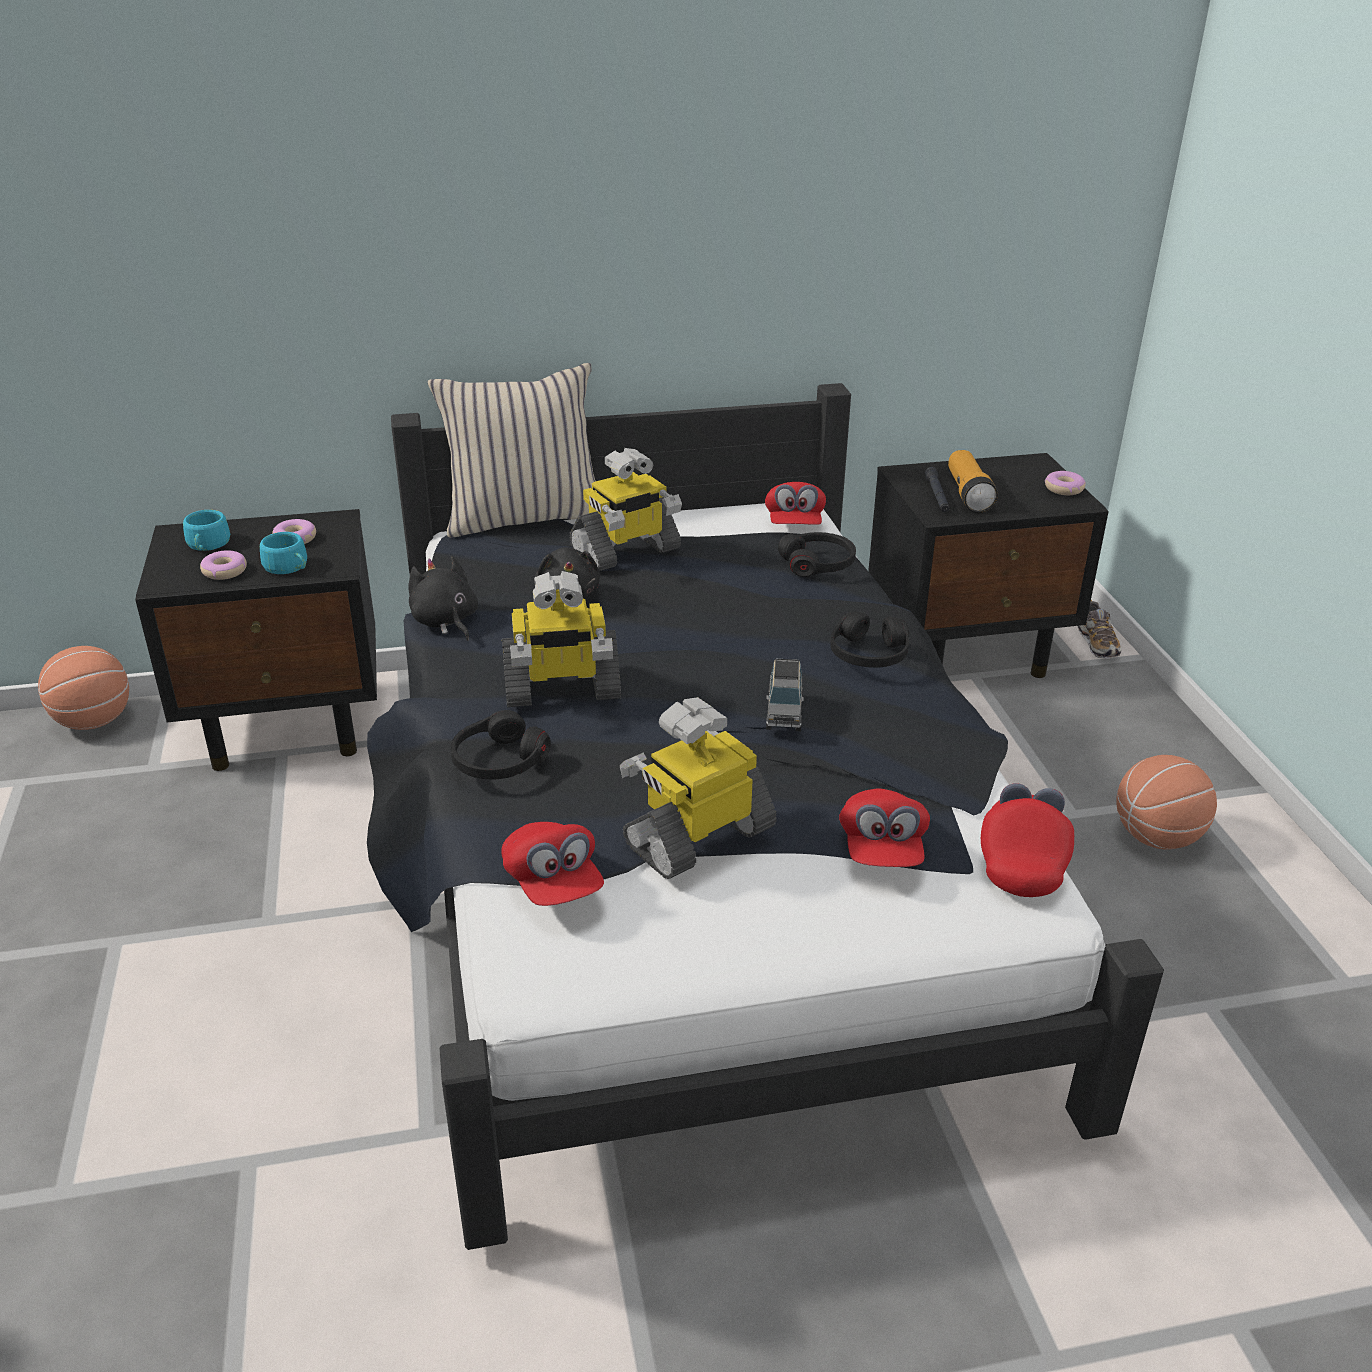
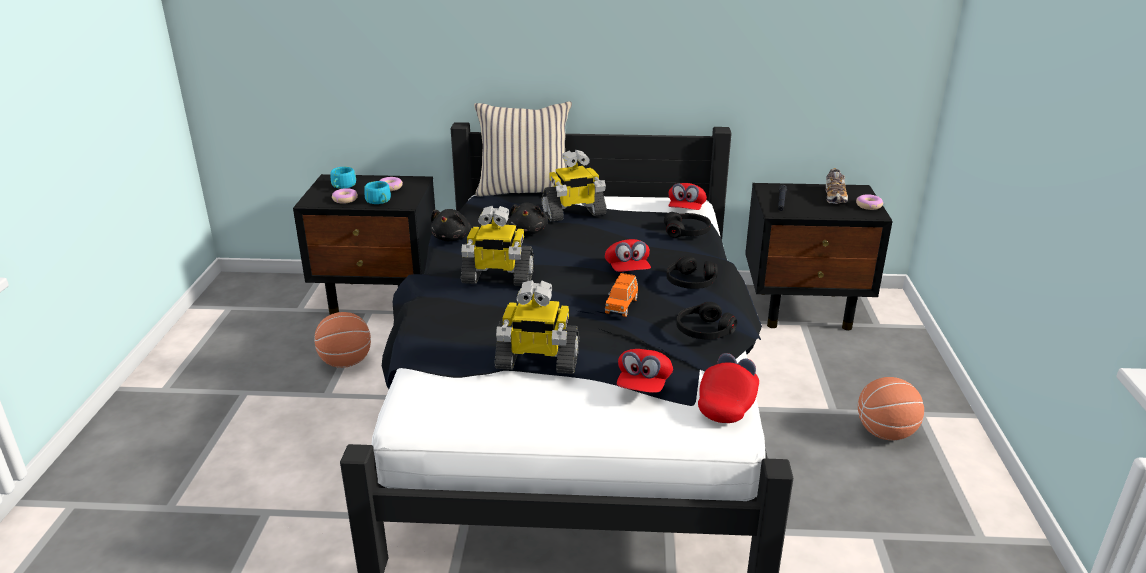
camera: 15 degrees right, 5 degrees down
basketball [38,646,129,730] -> basketball moved to [314,312,371,368]
black plush toy [408,556,478,641] -> black plush toy turned 150 degrees counterclockwise [431,209,472,241]
black headphones [451,710,551,779] -> black headphones moved to [676,302,737,339]
red cap [501,822,604,906] -> red cap moved to [605,239,651,272]
toy robot [620,697,777,879] -> toy robot turned 150 degrees counterclockwise [495,280,579,374]
grey toy car [766,659,804,731] -> orange toy car [605,273,638,317]
flashlight [948,450,998,513] -> none
shoe [1077,600,1121,659] -> shoe moved to [825,168,848,204]

